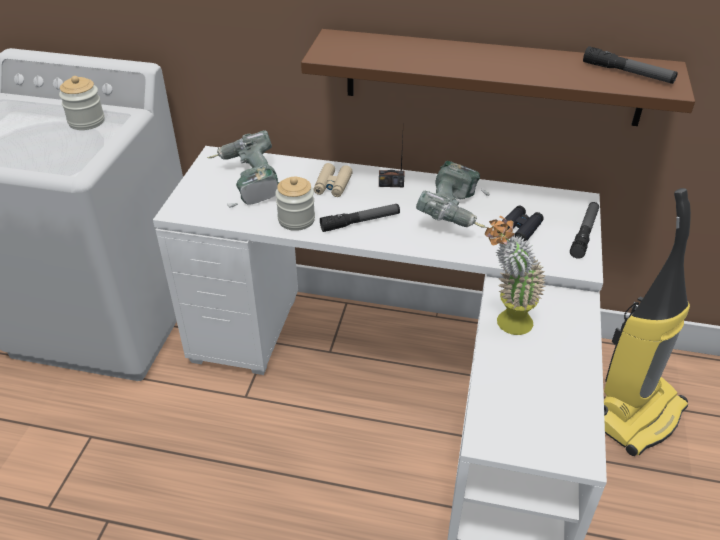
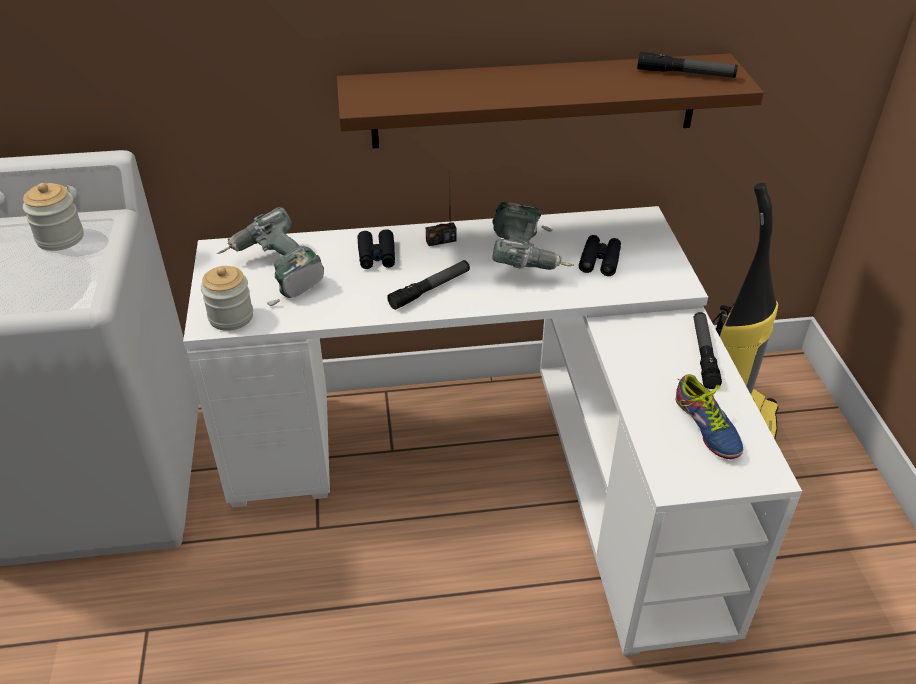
camera: 20 degrees left, 0 degrees up
jar [275,177,315,231] -> jar moved to [201,266,253,331]
beige binoculars [314,163,353,197] -> black binoculars [358,229,395,269]
potted plant [485,216,546,335] -> none
flashlight [570,202,599,259] -> flashlight moved to [694,312,722,389]
none -> shoe [676,374,743,459]

